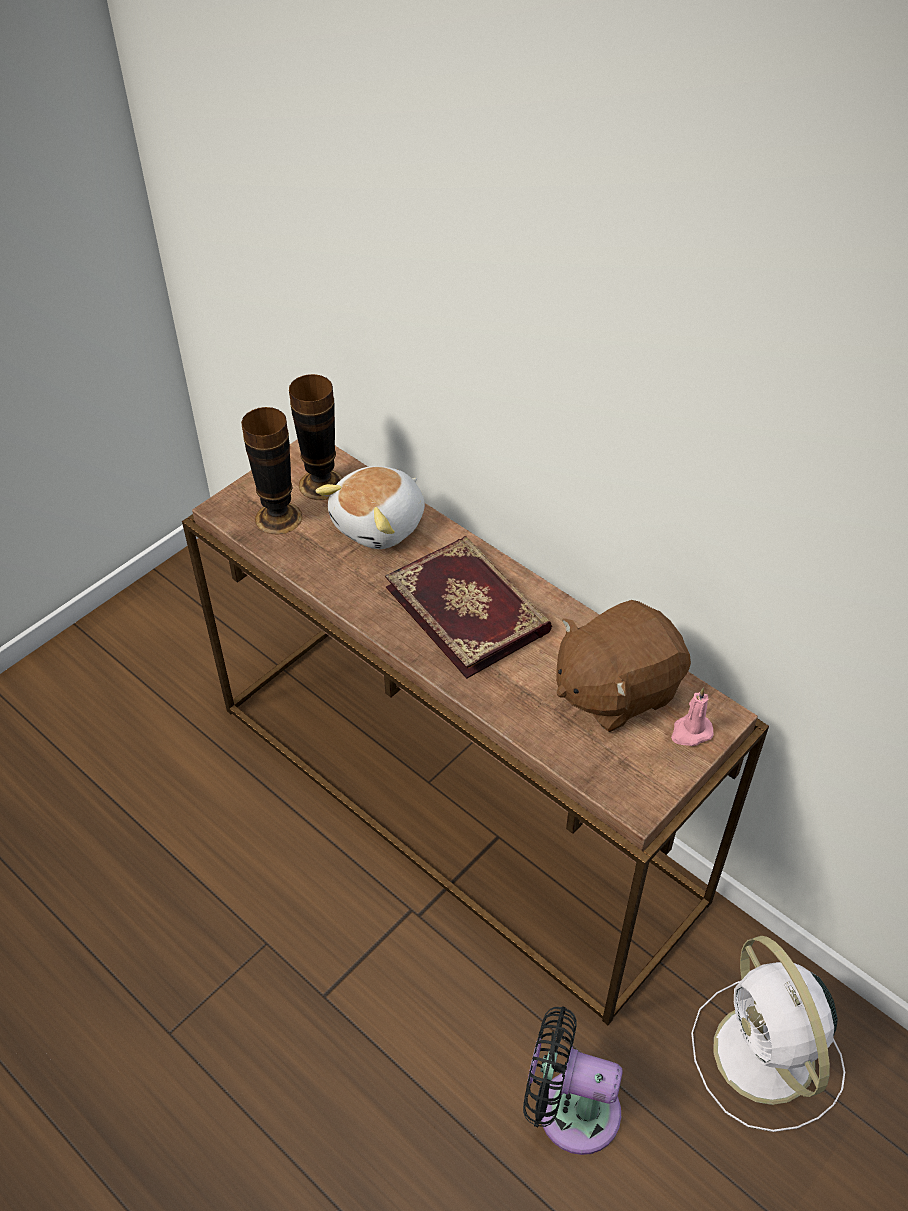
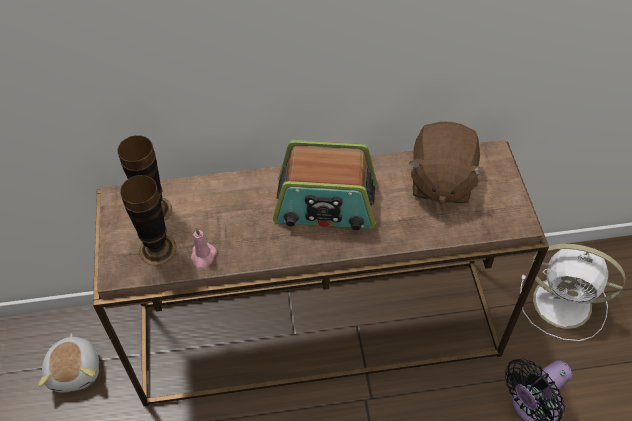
camera: 50 degrees left, 5 degrees up
plush toy [316,466,425,549] -> plush toy moved to [38,333,99,392]
book [385,536,552,679] -> radio [273,140,377,231]
pink candle [671,688,713,746] -> pink candle moved to [191,228,217,270]

